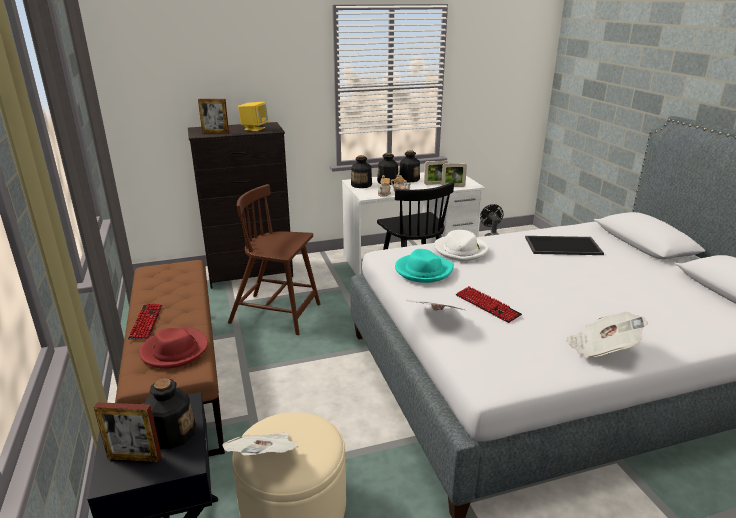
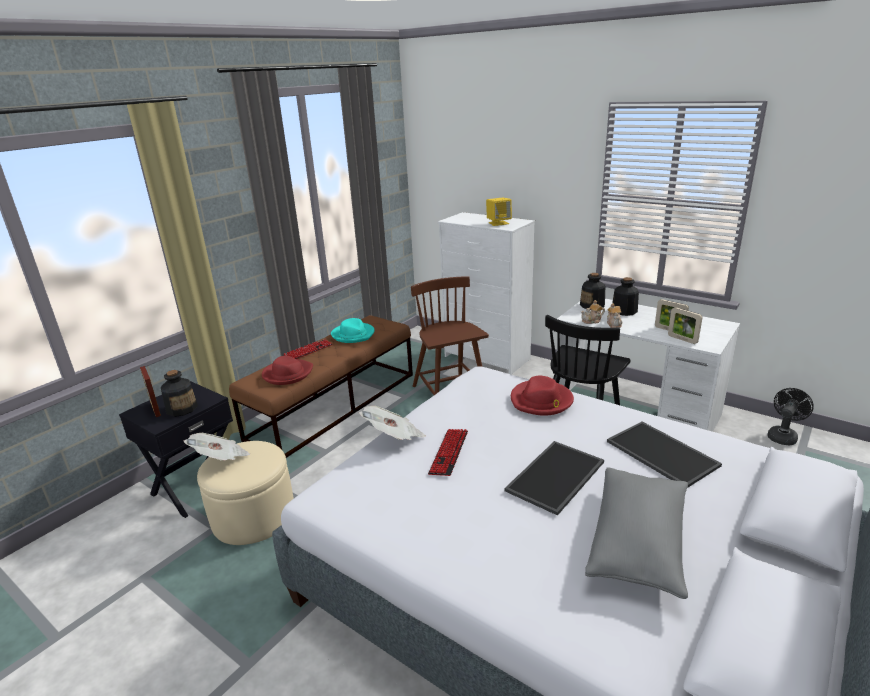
camera: 55 degrees right, 0 degrees up
black dresser [188,122,293,289] -> white dresser [438,212,535,375]
picture frame [198,99,229,134] -> none
turquoise hat [395,249,454,283] -> turquoise hat moved to [331,318,375,343]
bottle [399,150,420,182] -> none
white hat [434,230,488,262] -> red hat [511,375,574,416]
newspaper [566,312,648,359] -> none
none -> tray [505,441,604,516]
none -> grey pillow [585,468,688,599]

